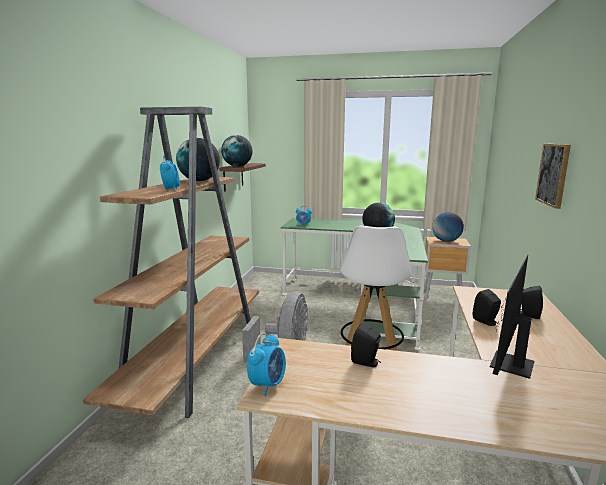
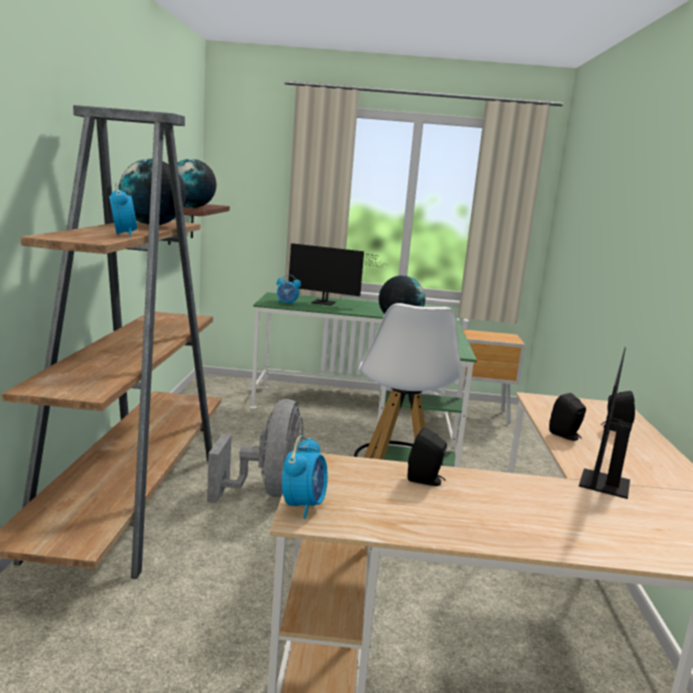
camera: 10 degrees left, 0 degrees up
globe [432,212,464,242] -> none
picture [535,144,571,209] -> none
none -> monitor [288,243,383,306]

